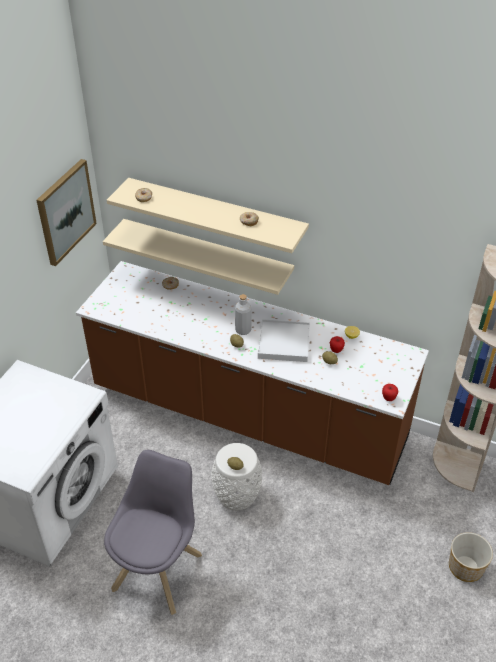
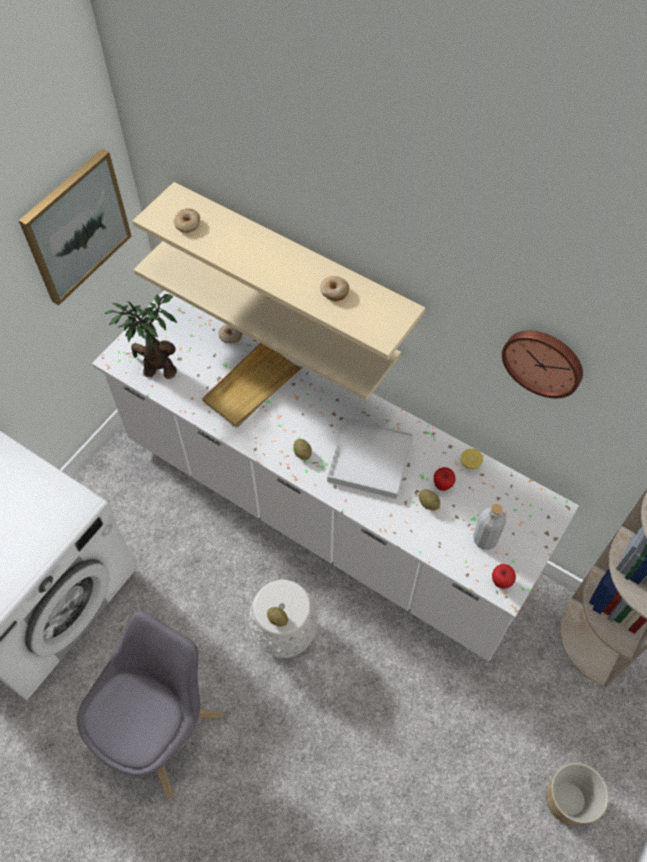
camera: 10 degrees right, 15 degrees up
brown counter [76,261,429,485] -> white counter [92,290,579,661]
grey bottle [235,294,251,335] -> grey bottle moved to [473,504,506,550]
none -> potted plant [105,294,177,379]
none -> beige tray [202,343,303,428]
none -> wall clock [502,330,583,398]

